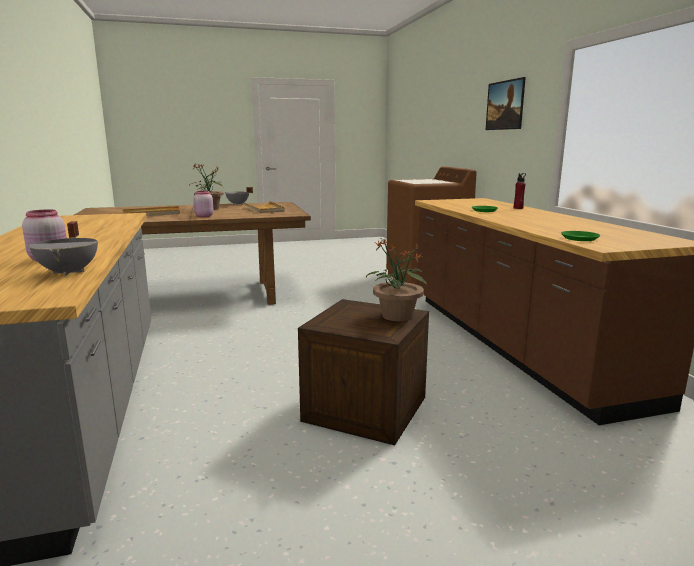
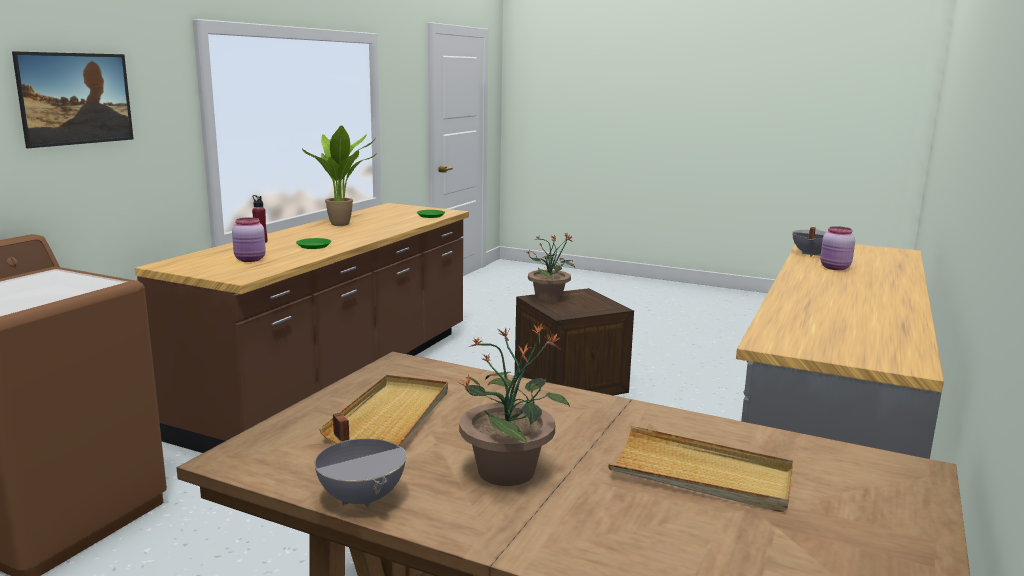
camera: 140 degrees left, 0 degrees up
pink jar [193,191,214,217] -> pink jar moved to [232,217,266,262]
none -> potted plant [302,125,377,226]

